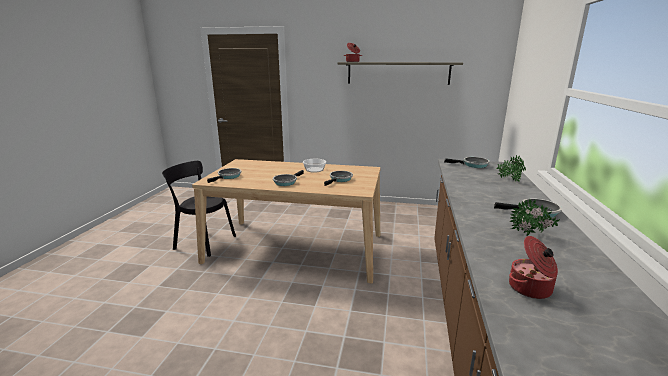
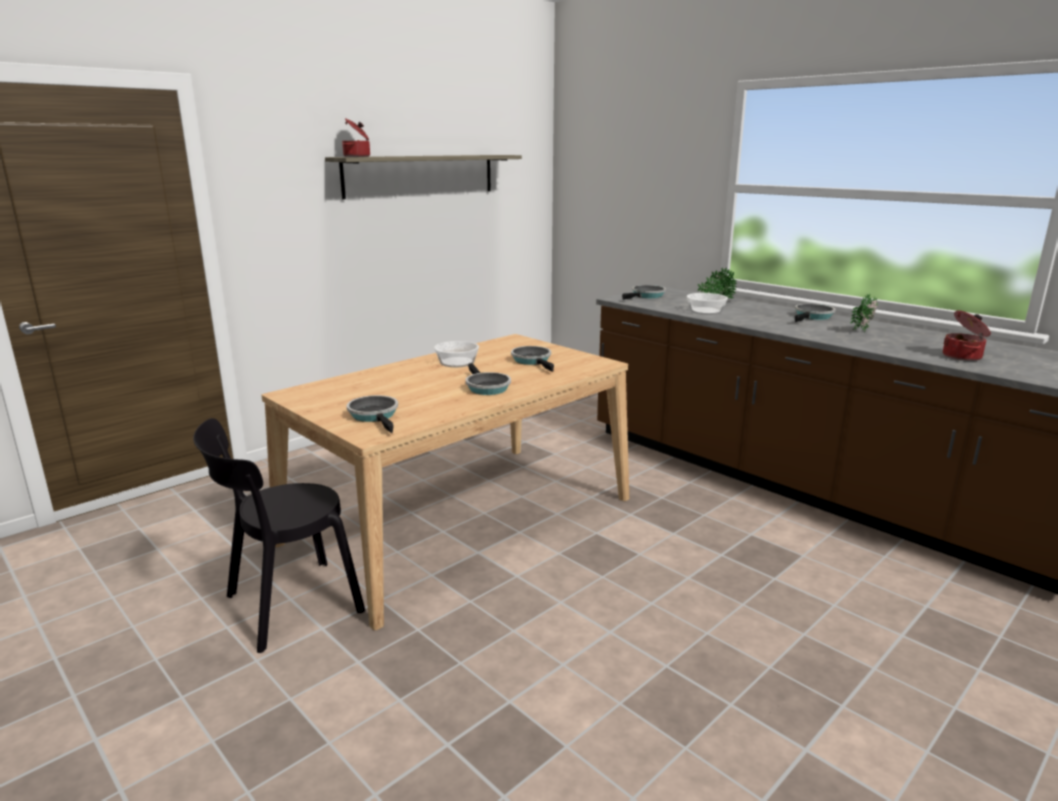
camera: 55 degrees left, 0 degrees up
none -> bowl [687,293,728,315]

